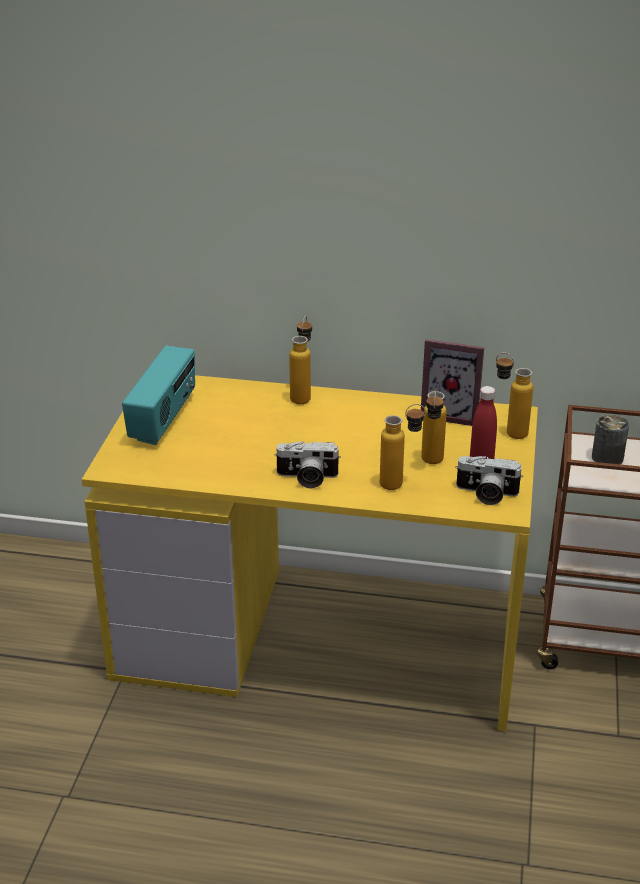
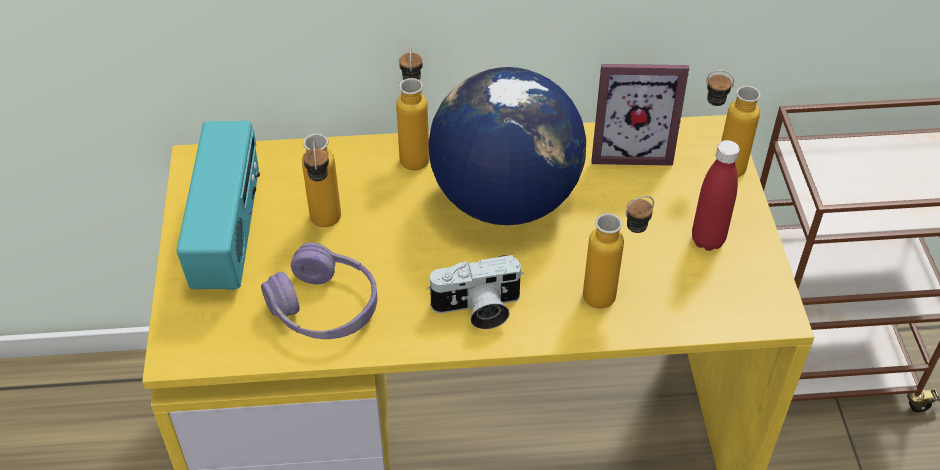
camera: 15 degrees left, 15 degrees up
bottle [421,390,447,464] -> bottle moved to [302,134,341,227]
camera [455,456,523,505] -> none
can [592,414,629,465] -> none
none -> purple headphones [261,242,377,339]
none -> globe [429,67,586,225]

